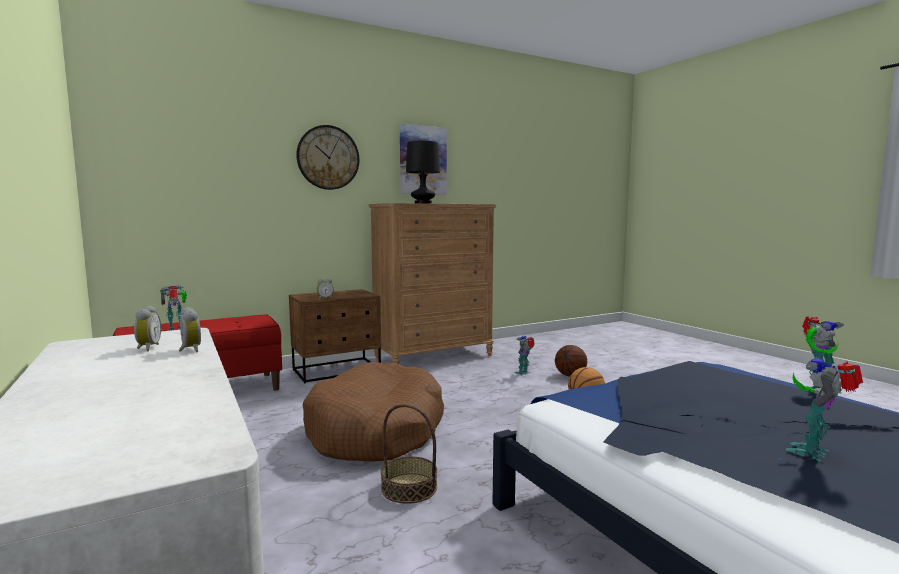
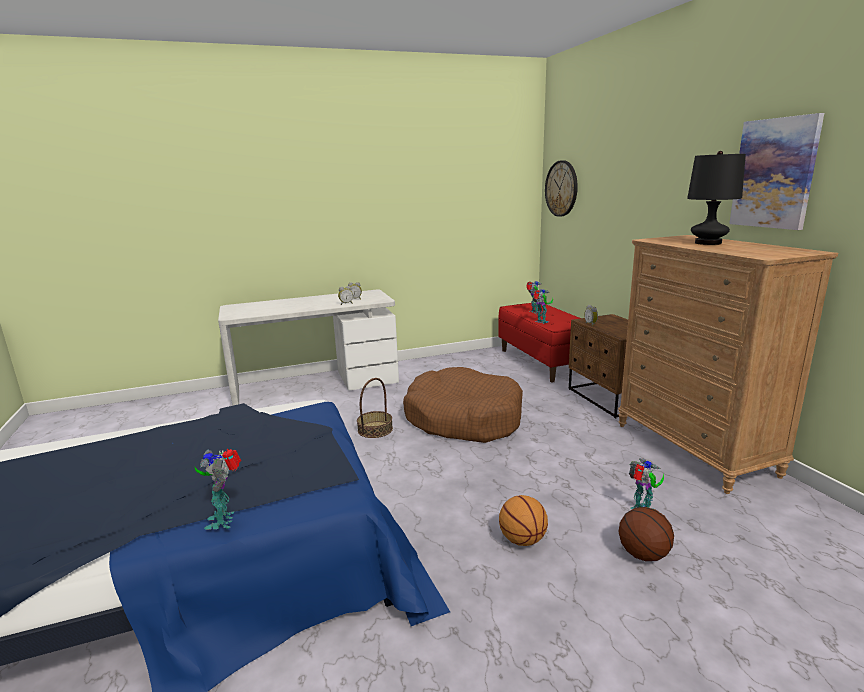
camera: 100 degrees right, 10 degrees up
wall clock [296,125,359,190] -> wall clock moved to [545,160,578,217]
toy robot [786,357,863,462] -> toy robot moved to [533,289,553,324]

